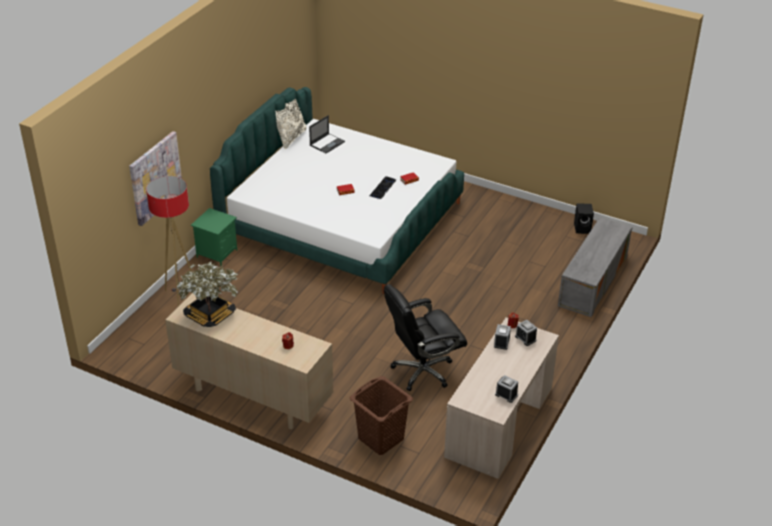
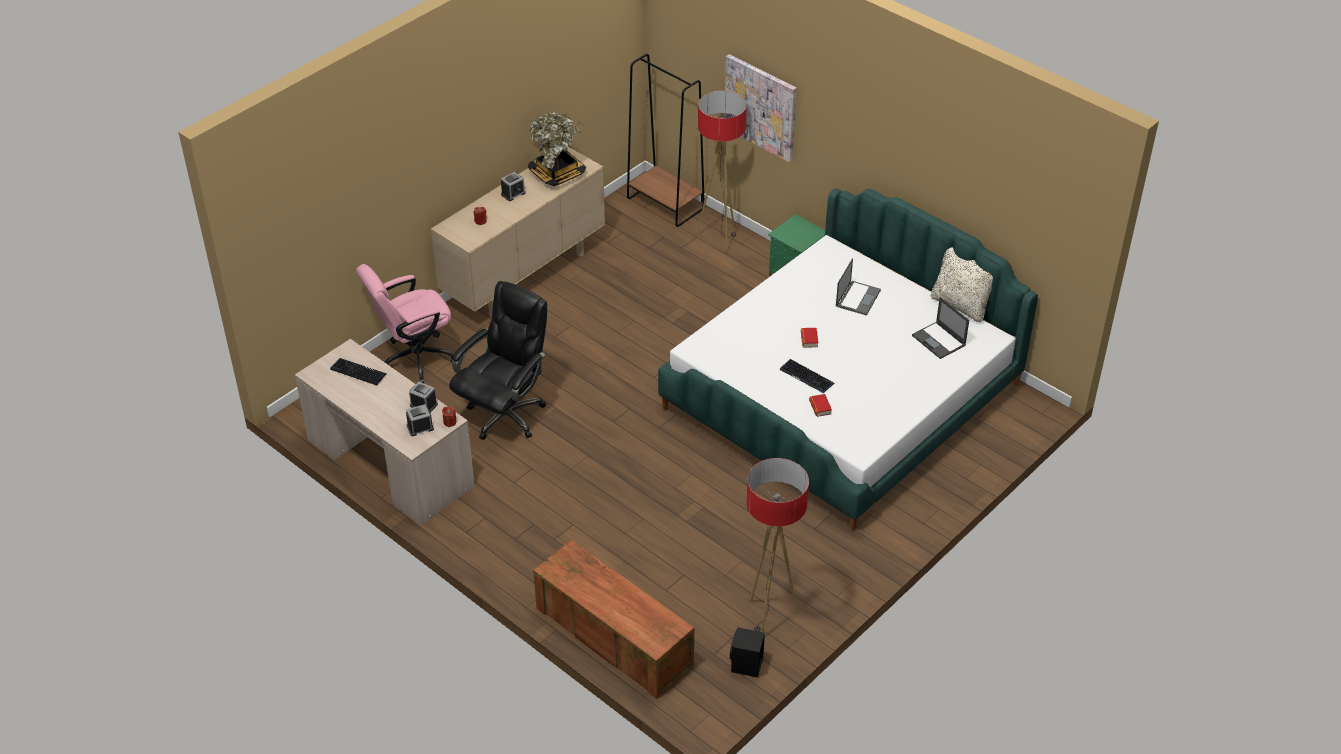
camera: 105 degrees right, 5 degrees up
brown laundry basket [350,376,413,455] -> pink office chair [356,264,453,384]
black office chair [384,284,467,391] -> black office chair turned 45 degrees clockwise [449,281,547,440]
alarm clock [495,375,518,403] -> alarm clock moved to [501,172,526,201]
grey bench [558,217,633,317] -> brown bench [533,540,694,699]
none -> keyboard [330,358,387,386]
none -> clothes rack [627,54,705,227]
none -> floor lamp [747,458,809,632]
none -> laptop [836,258,881,316]

